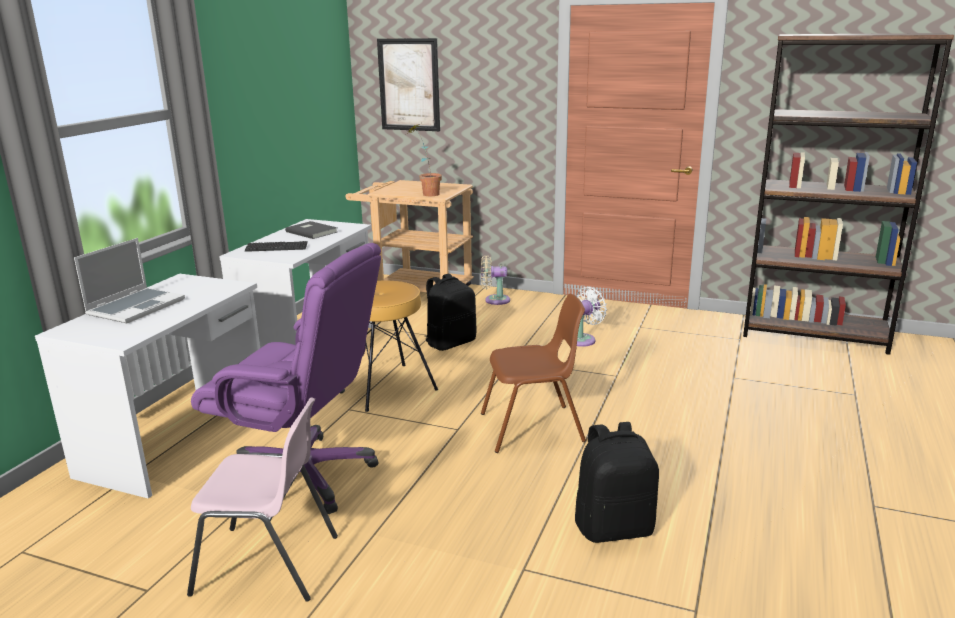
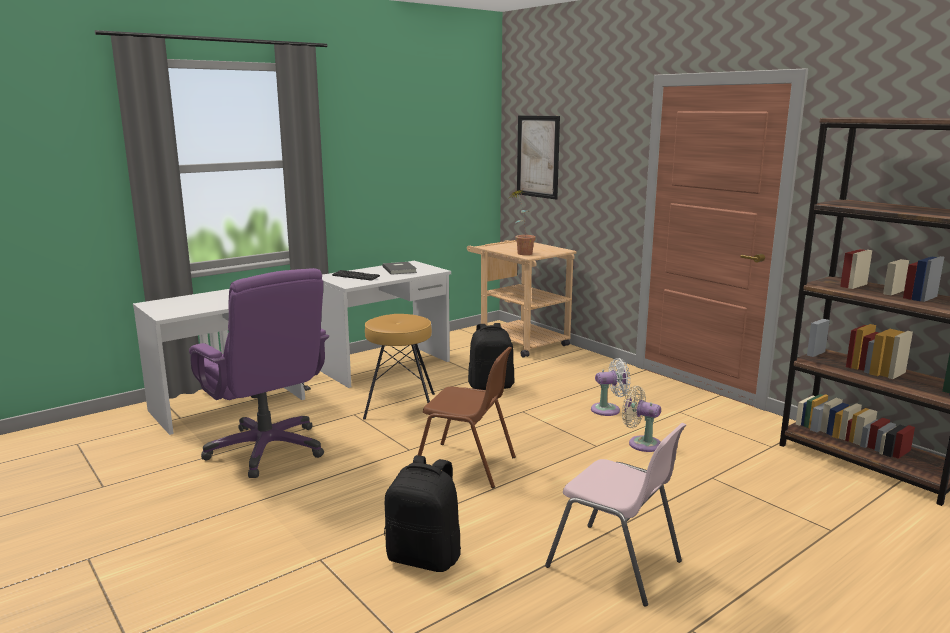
camera: 30 degrees right, 5 degrees down
laptop [74,238,185,323] -> none
pink chair [187,397,338,602] -> pink chair moved to [545,423,686,607]
beige fan [481,255,510,305] -> beige fan moved to [622,386,661,452]

